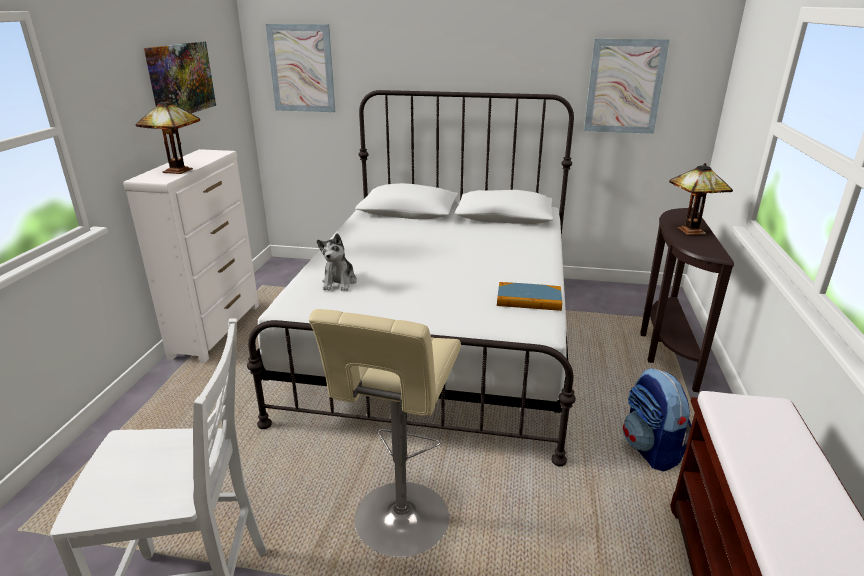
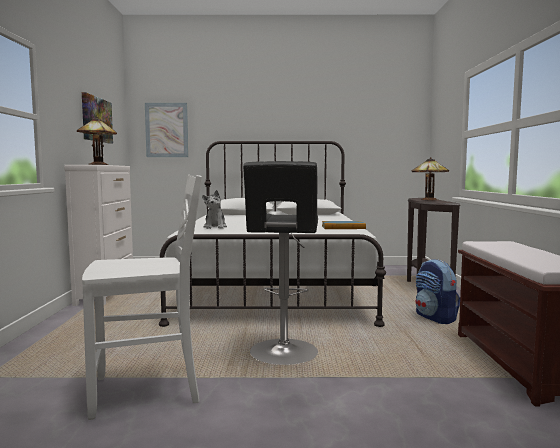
camera: 10 degrees left, 20 degrees down
beige stool [309,309,461,557] -> black stool [243,161,318,365]
picture [584,39,670,134] -> none

